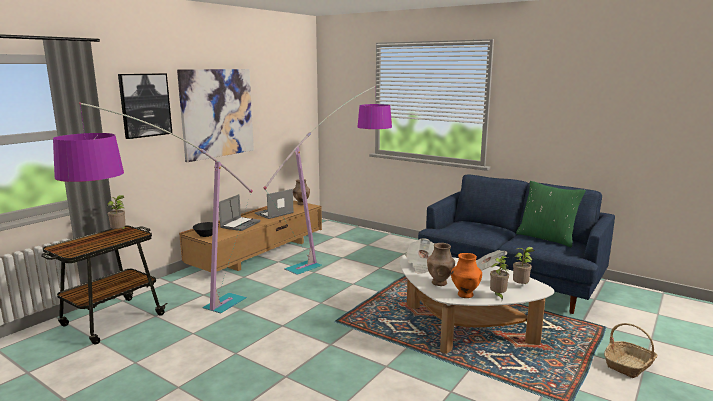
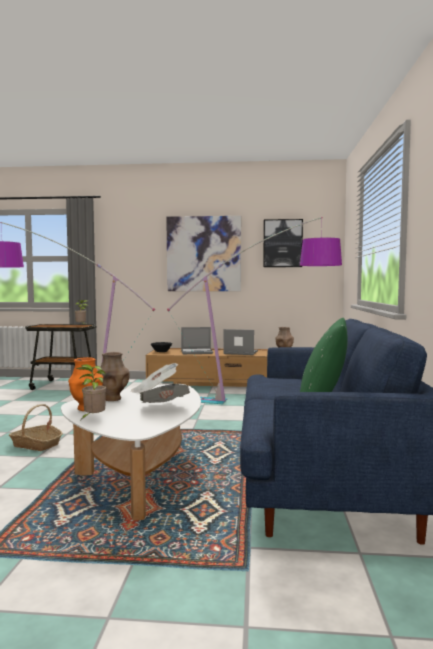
camera: 60 degrees right, 10 degrees down
picture [118,73,172,139] -> picture moved to [263,219,303,267]
potted plant [513,247,535,284] -> none
basket [604,323,658,378] -> basket moved to [9,404,62,451]

